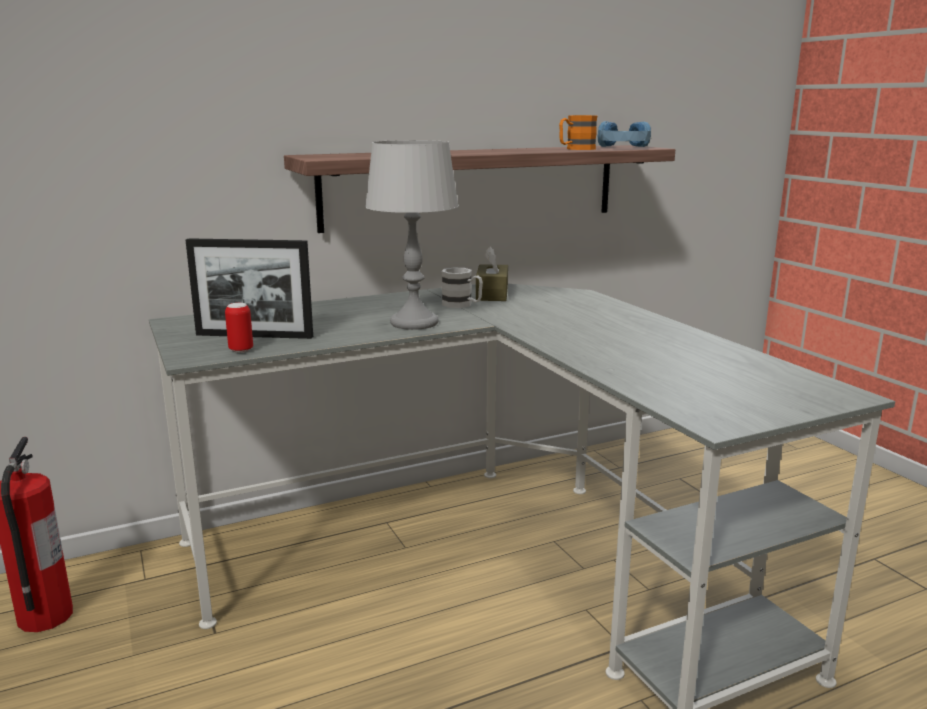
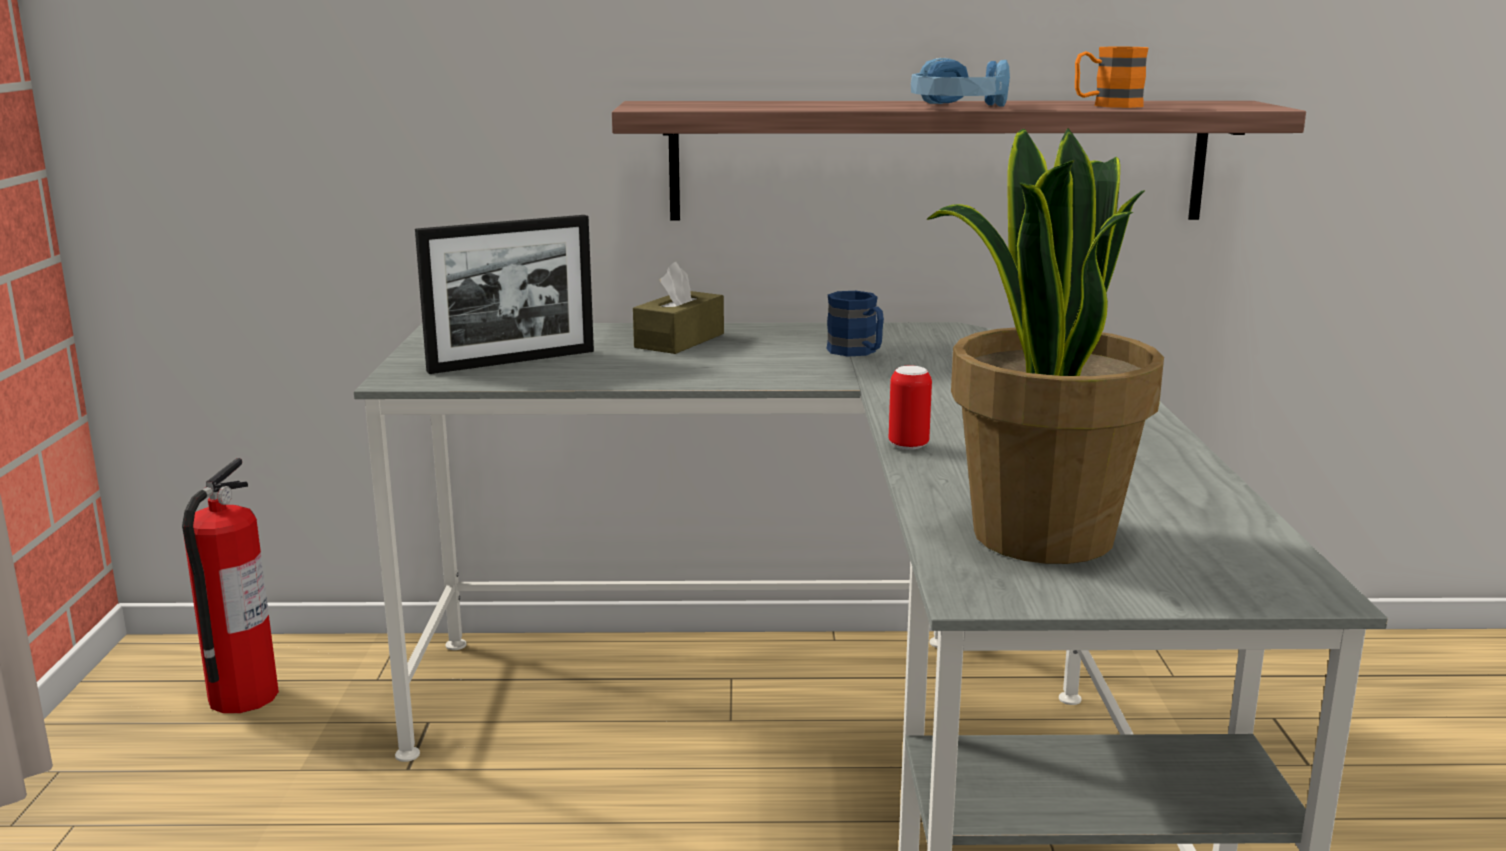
camera: 25 degrees right, 0 degrees up
picture frame [185,238,313,339] -> picture frame turned 60 degrees counterclockwise [415,215,594,374]
can [225,303,253,353] -> can moved to [889,366,932,450]
grey table lamp [365,140,459,330] -> none
white mug [441,267,483,308] -> blue mug [826,291,884,357]
brown tissue box [476,246,508,301] -> brown tissue box moved to [633,262,724,354]
blue headphones [598,121,651,147] -> blue headphones moved to [911,58,1010,106]
none -> potted plant [926,128,1164,564]

